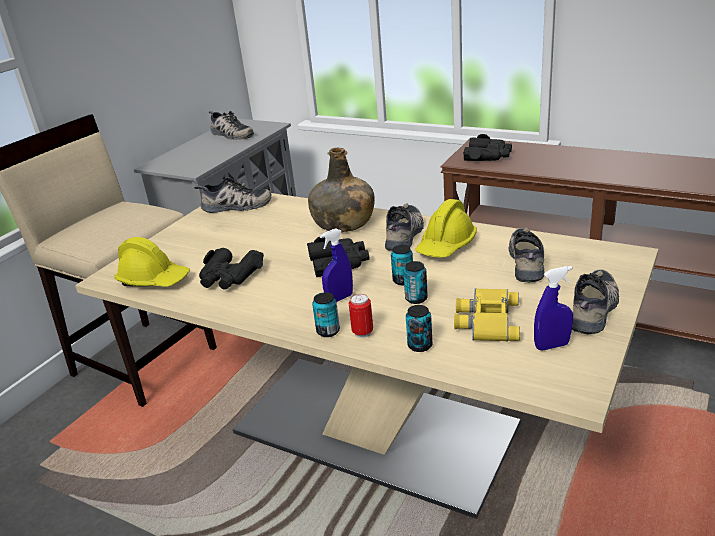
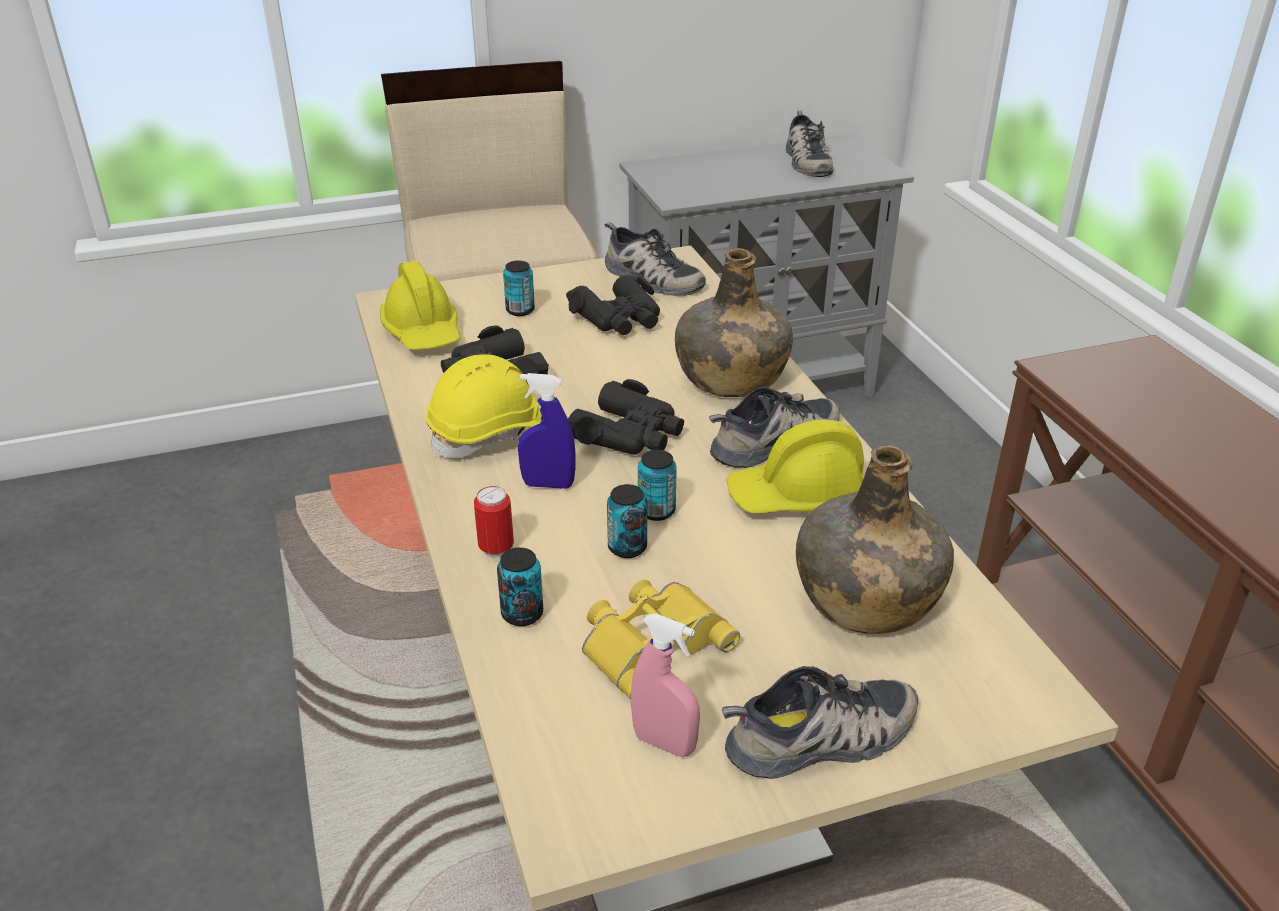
camera: 40 degrees right, 5 degrees up
can [312,292,340,337] -> can moved to [503,261,535,316]
black binoculars [463,134,512,161] -> black binoculars moved to [566,275,660,335]
shoe [509,227,544,283] -> green bottle [796,445,954,634]
blue spray bottle [534,266,573,350] -> pink spray bottle [631,614,700,757]
none -> yellow hard hat [426,354,542,459]

